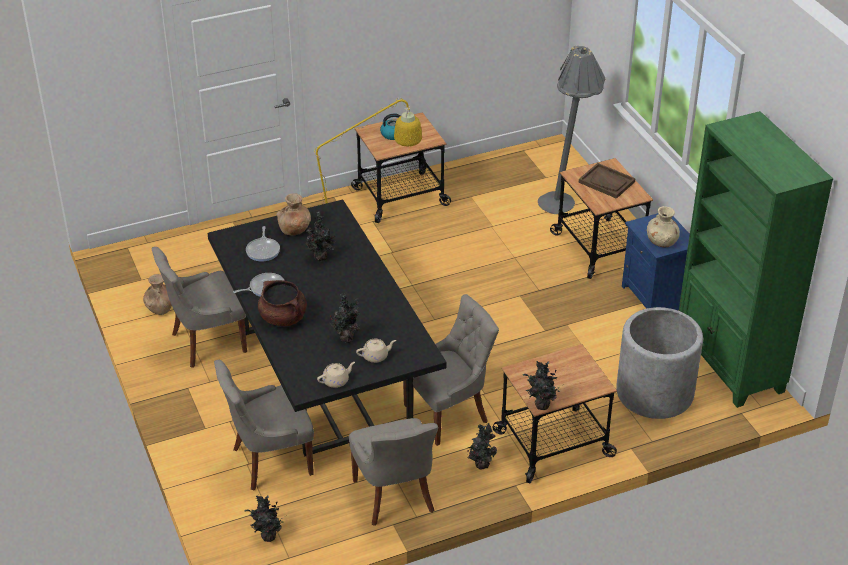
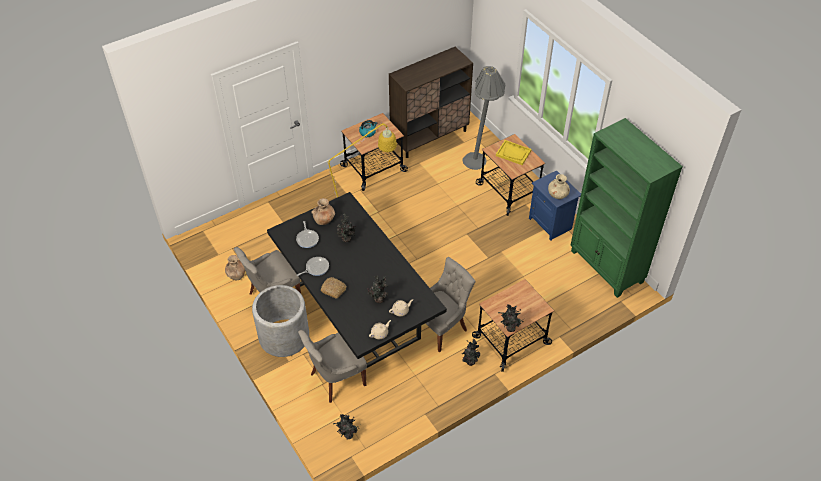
camera: 10 degrees left, 10 degrees up
brown cooking pot [258,280,307,326] -> bread [320,277,347,299]
grey chair [349,418,438,526] -> none
brown tray [579,163,635,199] -> yellow tray [496,140,531,165]
grey planter [616,307,703,419] -> grey planter moved to [252,285,309,357]
none -> brown cabinet [389,47,473,158]

